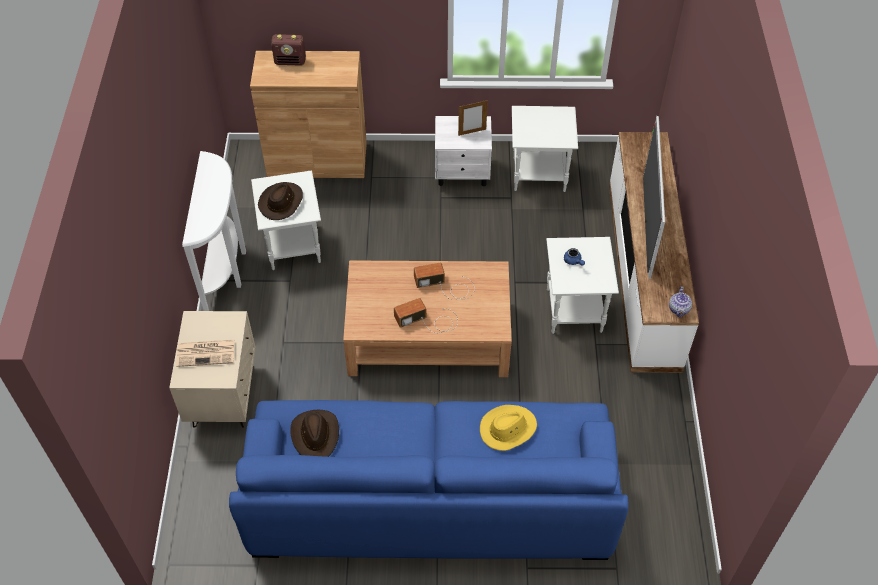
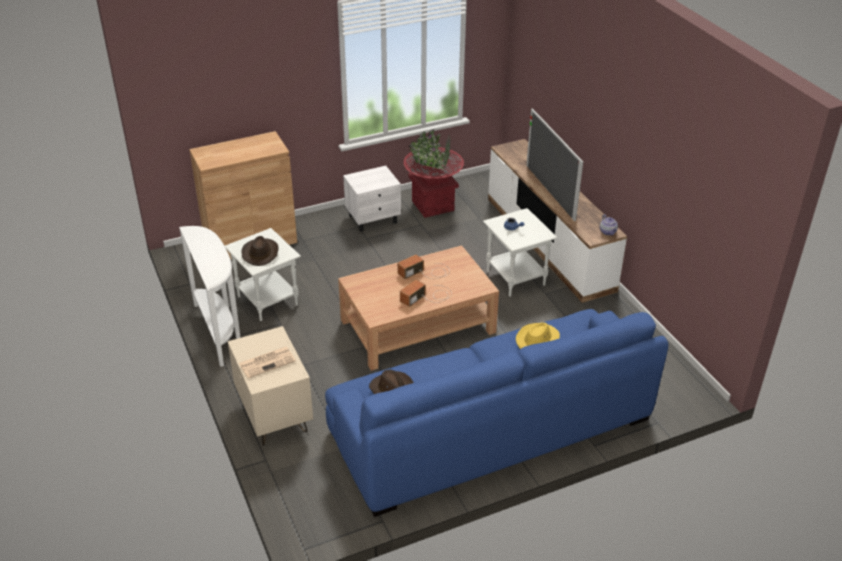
camera: 25 degrees left, 15 degrees down
radio [271,34,306,66] -> none
picture frame [458,100,488,136] -> none
white side table [512,106,578,192] -> red planter [404,130,464,218]

